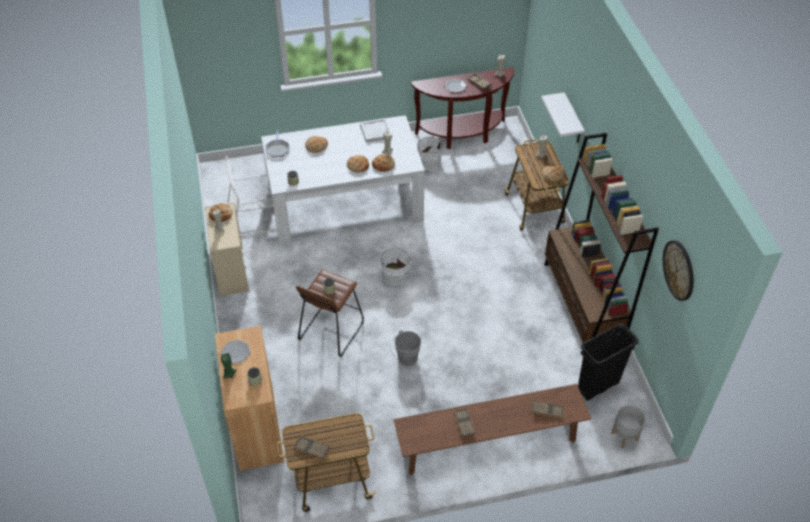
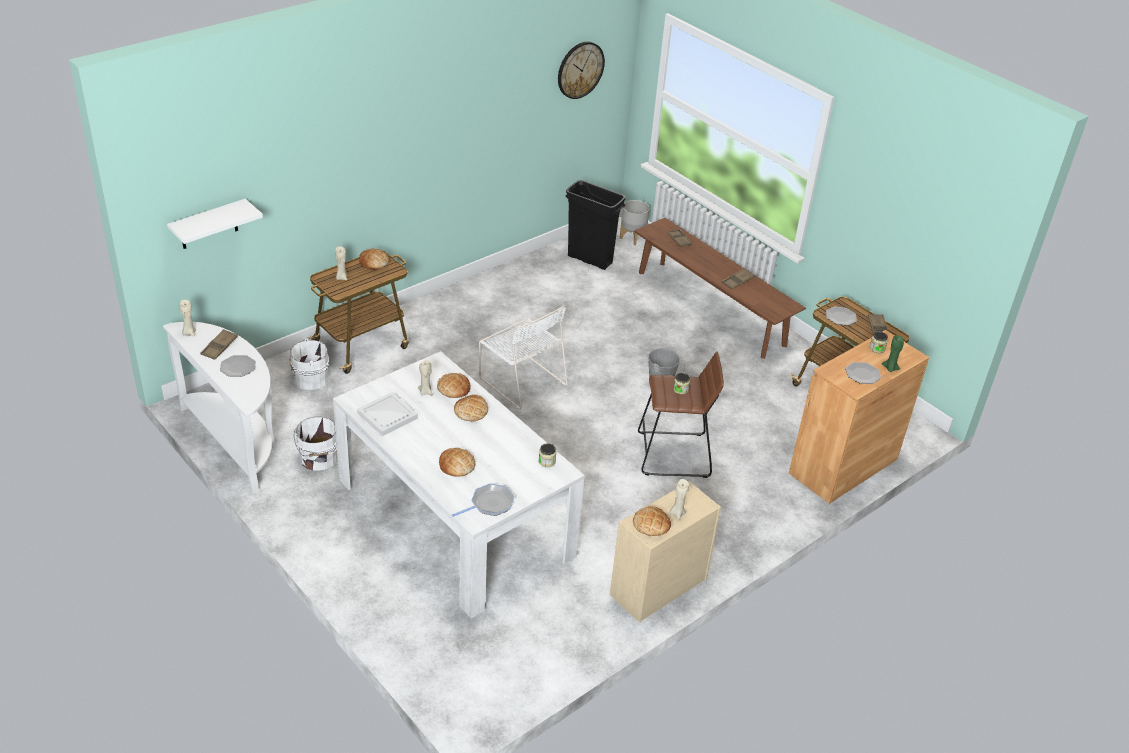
camera: 120 degrees left, 10 degrees down
white chair [225,156,277,236] -> white chair moved to [479,305,568,410]
white bucket [380,248,410,286] -> white bucket moved to [289,338,329,390]
brown console table [411,67,514,149] -> white console table [163,322,277,494]
white shelf [541,92,585,143] -> white shelf moved to [167,199,263,249]
brown bookcase [544,133,659,343] -> none
none -> plate [826,306,857,326]

